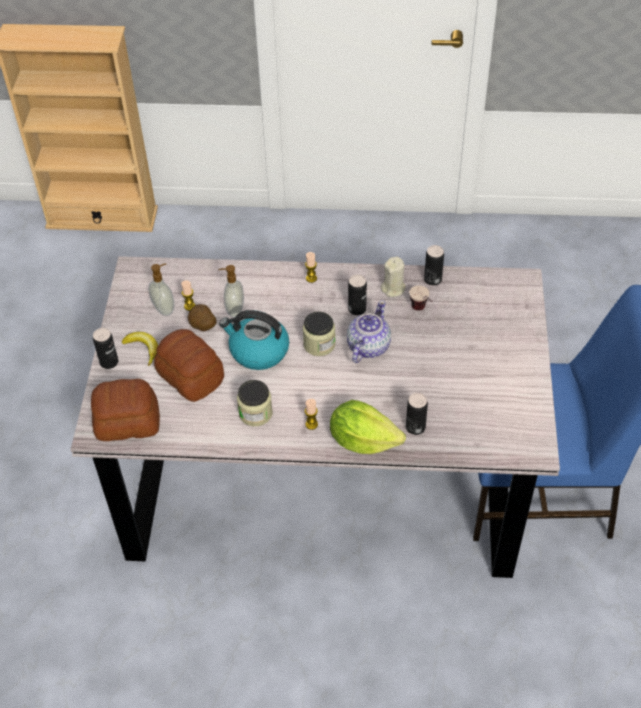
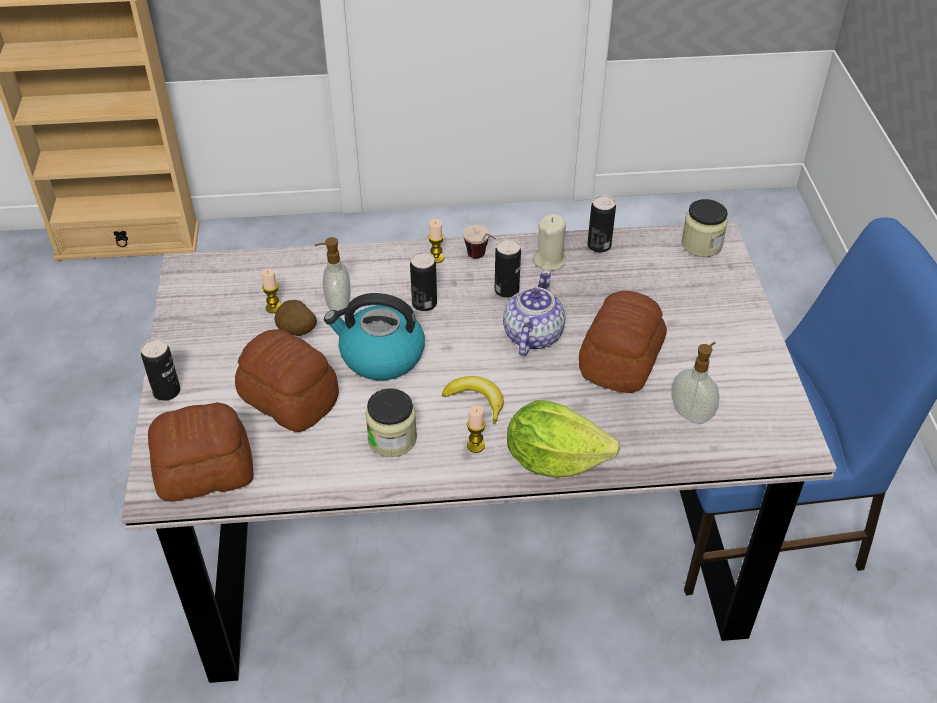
camera: 10 degrees left, 5 degrees down
banana [122,332,158,366] -> banana moved to [442,376,504,424]
soap dispenser [148,263,174,316] -> soap dispenser moved to [671,342,720,424]
jar [303,312,336,356] -> jar moved to [681,199,728,257]
can [406,393,428,435] -> can moved to [410,252,437,311]
cup [409,286,432,311] -> cup moved to [463,225,496,259]
none -> bread [579,291,667,393]

